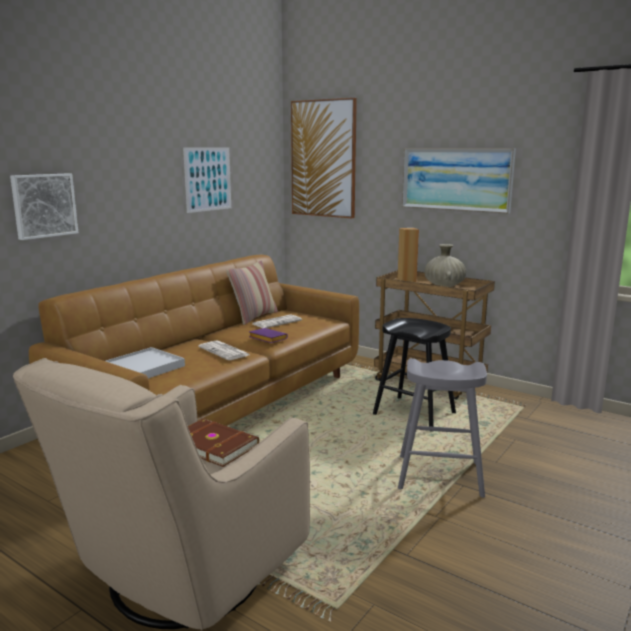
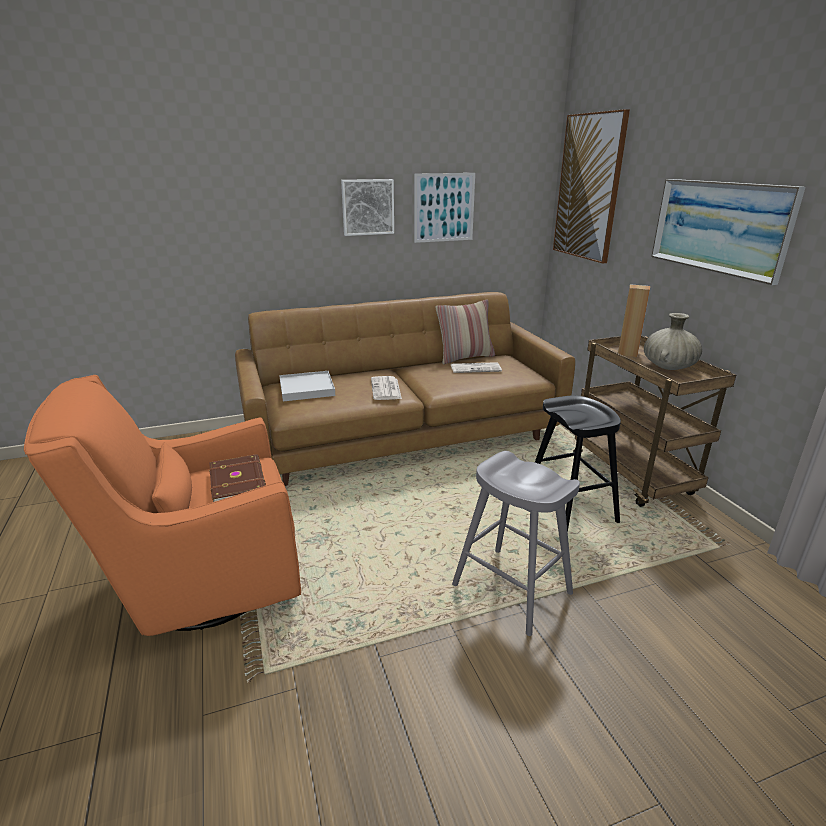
camera: 35 degrees right, 10 degrees up
picture [10,173,78,240] -> picture moved to [341,179,394,236]
beige armchair [13,358,310,630] -> orange armchair [24,375,301,636]
purple book [249,328,288,343] -> none

